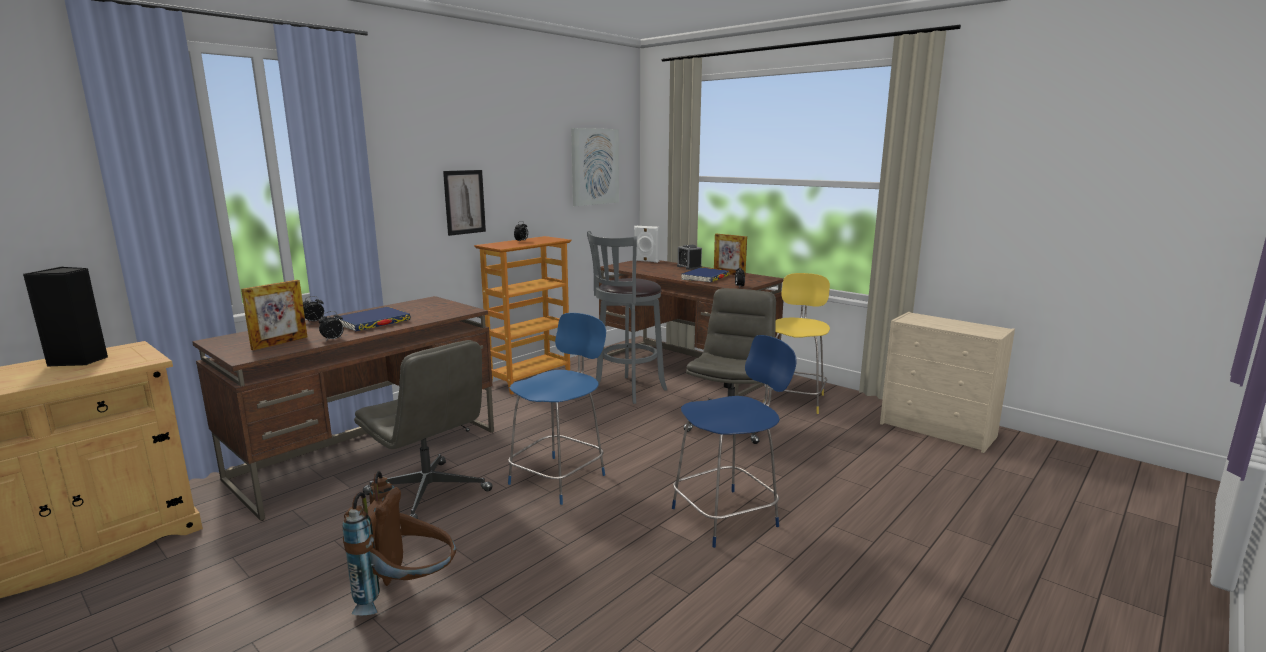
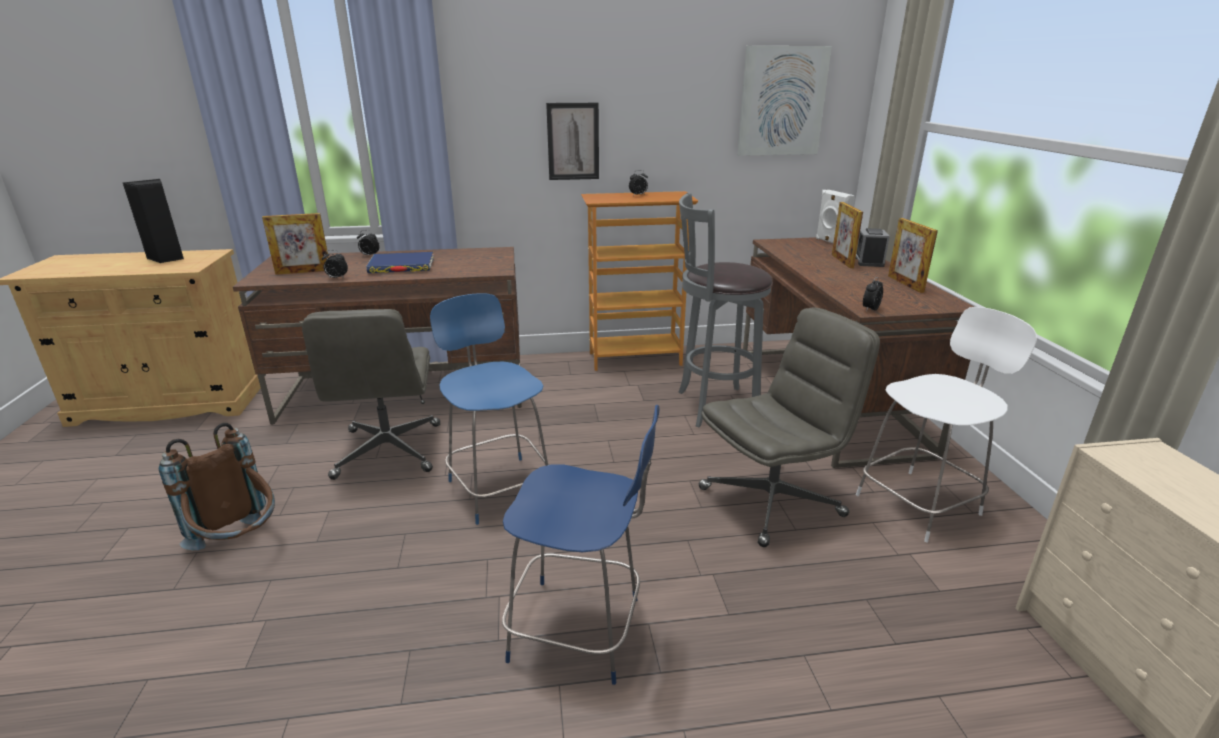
camera: 40 degrees right, 10 degrees up
blue chair [508,313,606,505] -> blue chair turned 105 degrees counterclockwise [430,293,549,525]
blue book [681,267,730,282] -> none
yellow chair [764,273,830,414] -> white chair [856,307,1037,542]
none -> picture frame [832,202,863,268]

